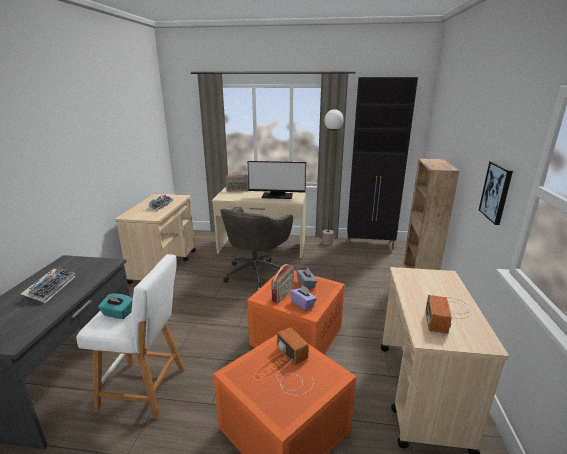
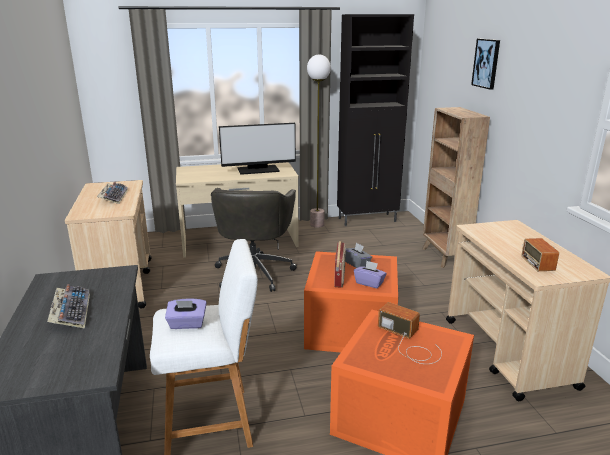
camera: 20 degrees left, 0 degrees up
turquoise tissue box [98,293,133,319] -> purple tissue box [165,298,207,329]
radio [225,172,249,192] -> none
picture [479,161,513,225] -> picture moved to [471,39,500,90]

